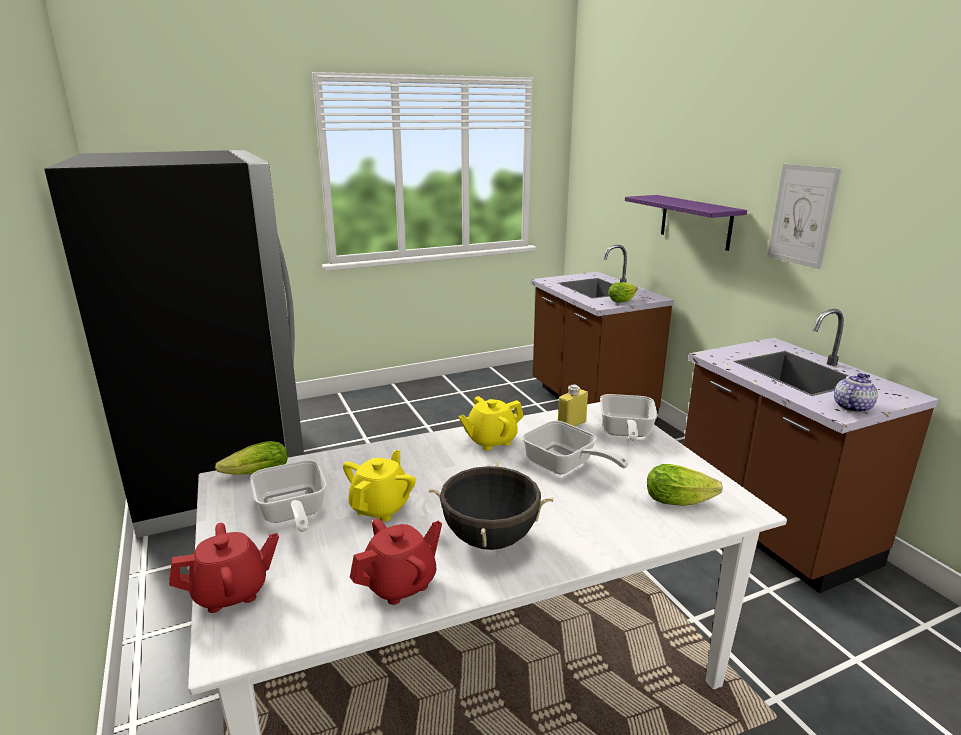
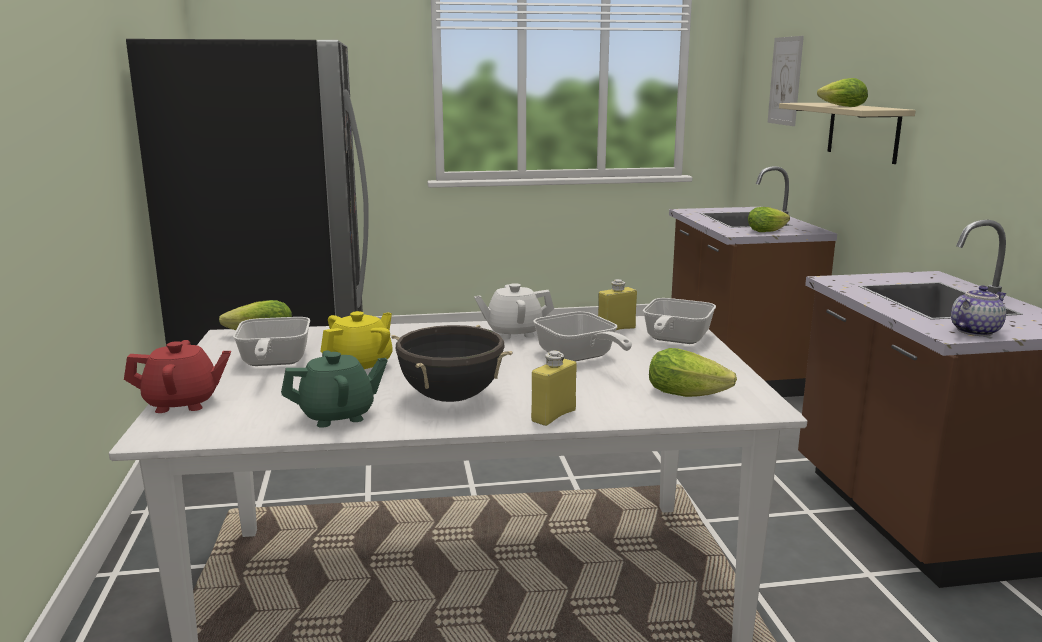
camera: 15 degrees right, 5 degrees down
red teapot [350,519,442,605] -> green teapot [281,351,388,428]
yellow teapot [458,396,524,451] -> white teapot [474,283,554,339]
purple shelf [625,195,747,251] -> beige shelf [779,103,916,164]
picture [767,164,842,269] -> picture moved to [767,36,804,126]
none -> yellow bottle [531,351,576,426]
none -> lettuce [817,78,868,107]

